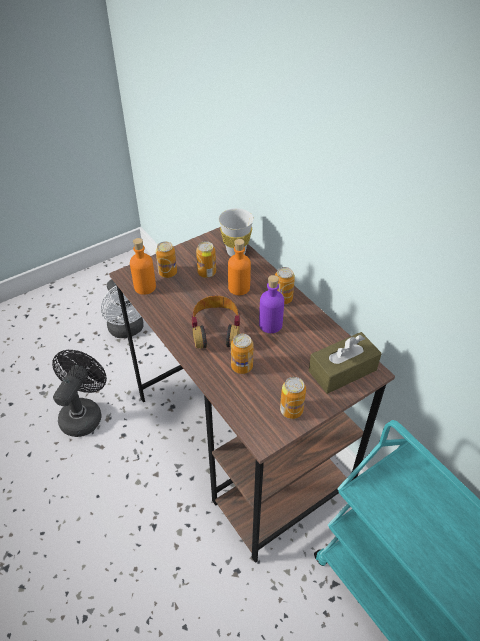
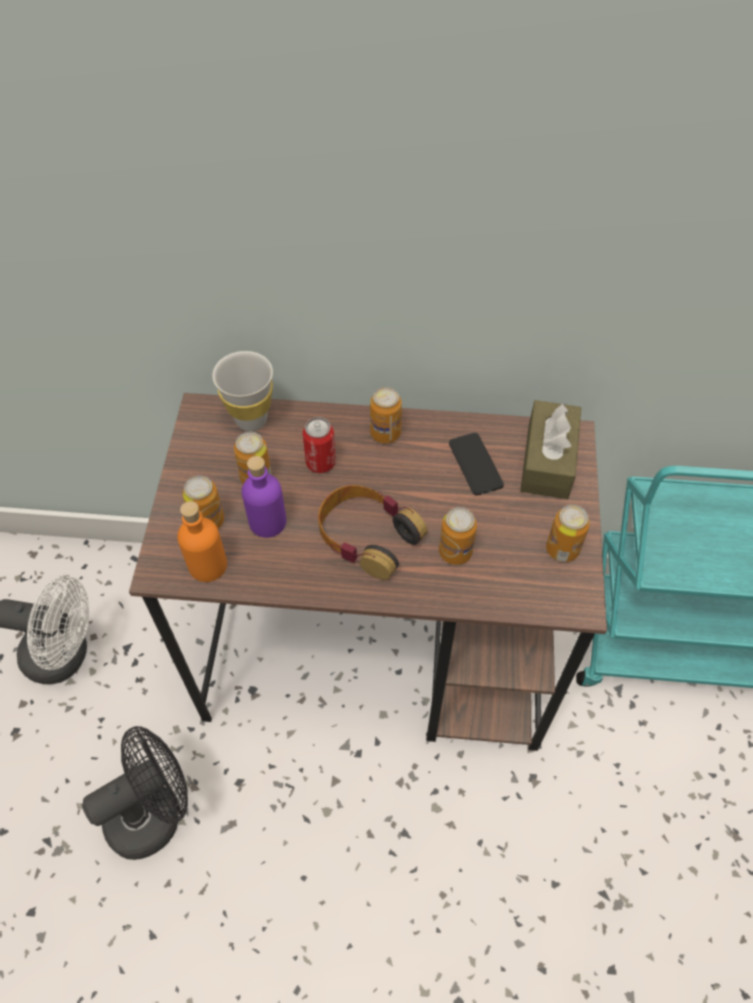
camera: 50 degrees left, 10 degrees up
black fan [52,350,107,437] -> black fan turned 90 degrees clockwise [82,726,188,860]
orange bottle [228,239,251,295] -> can [303,417,336,473]
purple bottle [259,275,284,333] -> purple bottle moved to [242,456,286,538]
none -> phone [449,433,504,495]

